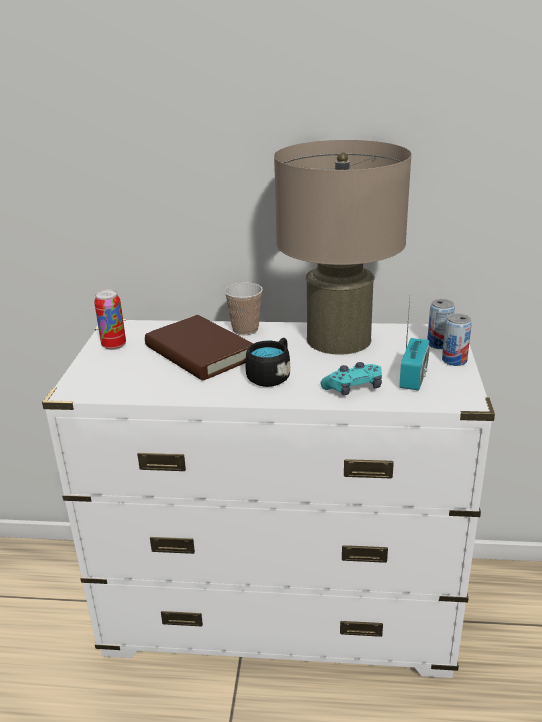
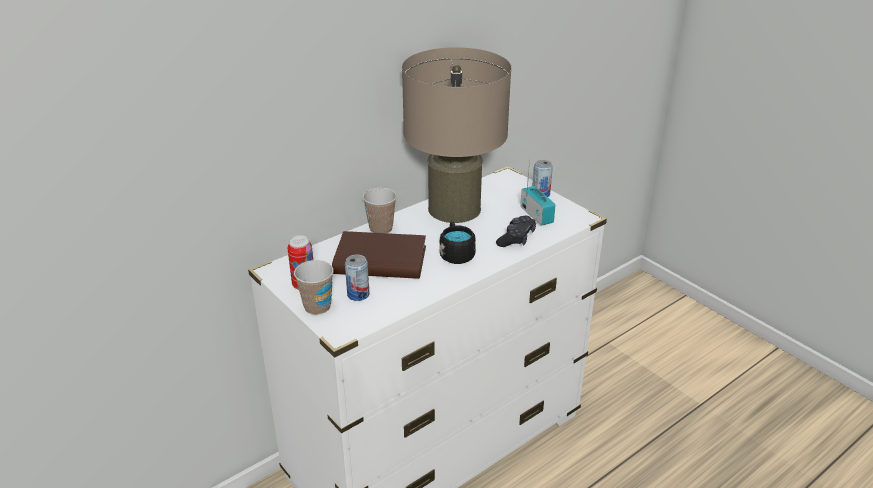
camera: 45 degrees left, 5 degrees up
turquoise game controller [321,362,382,396] -> black game controller [496,216,536,247]
can [427,299,455,349] -> can moved to [345,254,369,301]
none -> cup [294,260,334,315]

